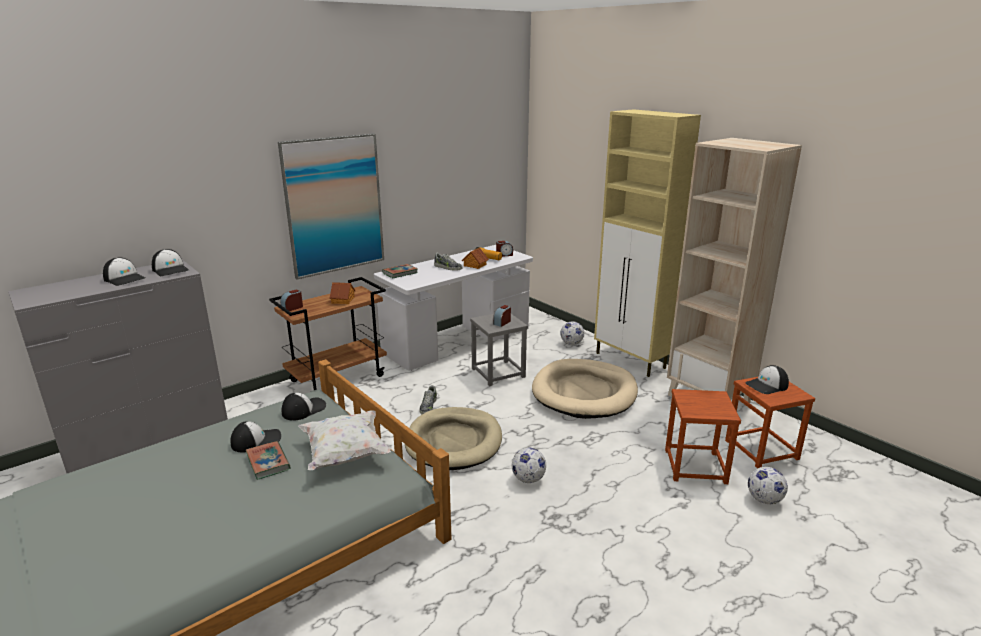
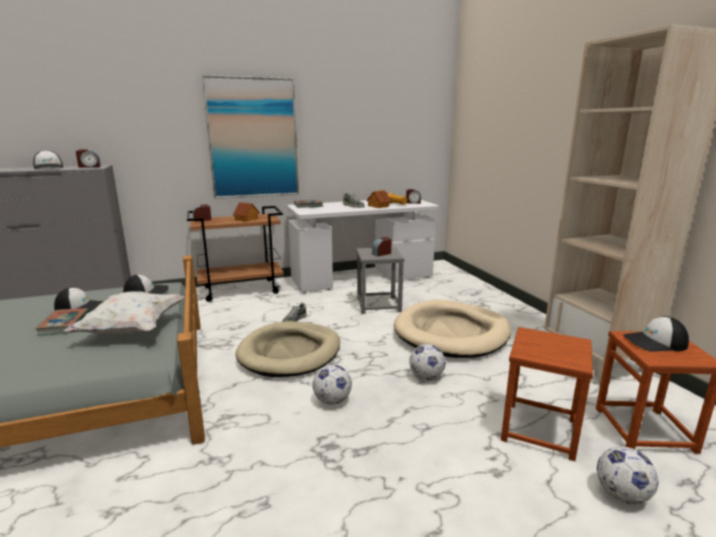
camera: 20 degrees right, 5 degrees down
cap [152,249,189,276] -> alarm clock [76,149,101,168]
football [560,321,584,345] -> football moved to [409,344,445,380]
beige cabinet [594,109,701,377] -> none

